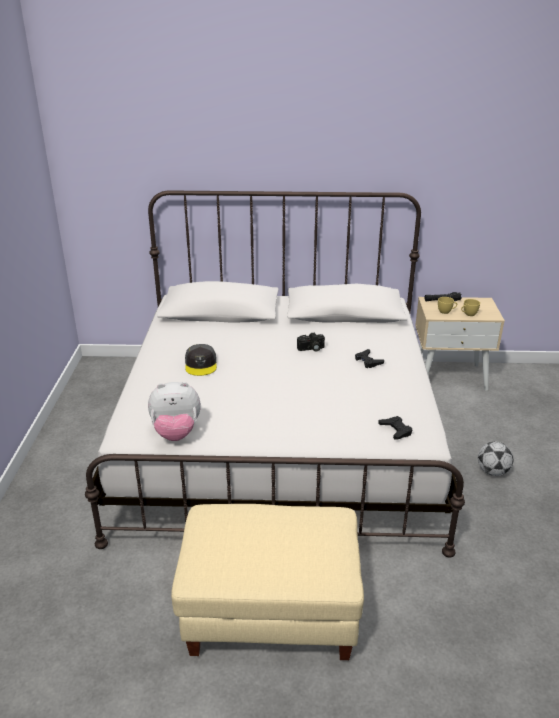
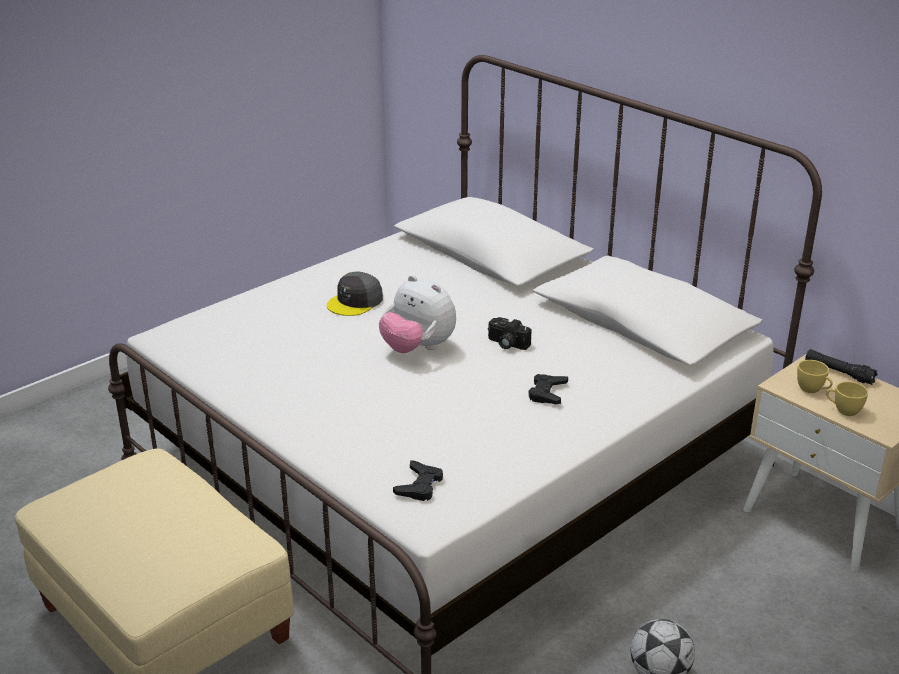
camera: 45 degrees right, 0 degrees up
plush toy [148,382,201,441] -> plush toy moved to [379,275,456,353]

